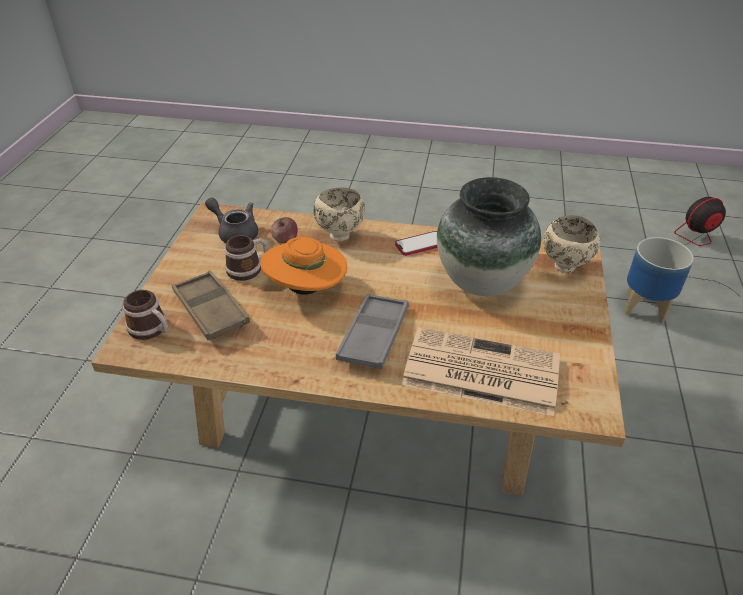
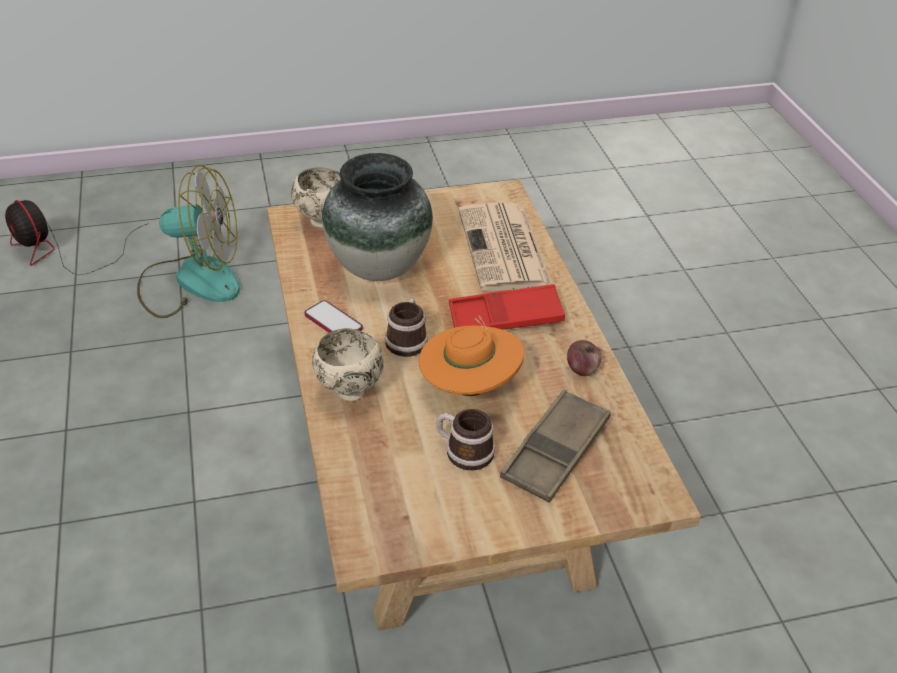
camera: 115 degrees left, 0 degrees up
mug [122,290,168,340] -> mug moved to [385,298,428,357]
grey teapot [205,198,258,243] -> none
apple [271,217,298,243] -> apple moved to [567,340,601,376]
grey tray [336,294,409,369] -> red tray [449,284,565,330]
planter [624,237,694,324] -> fan [137,165,240,318]

